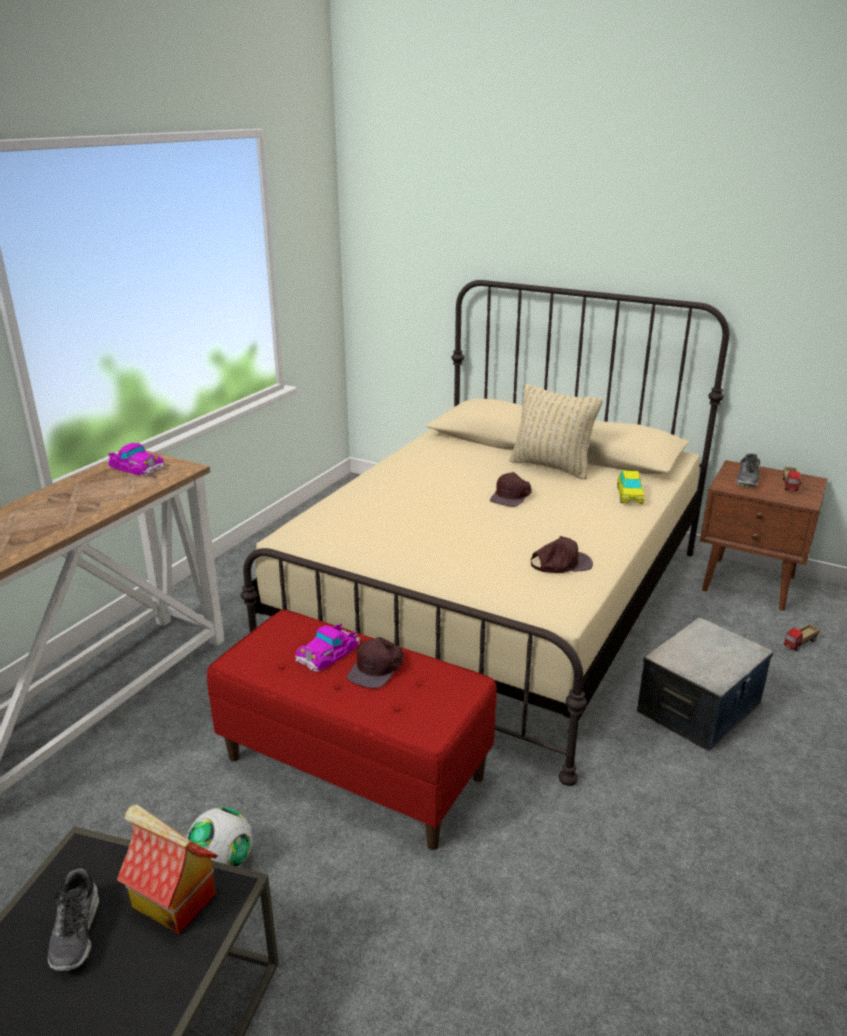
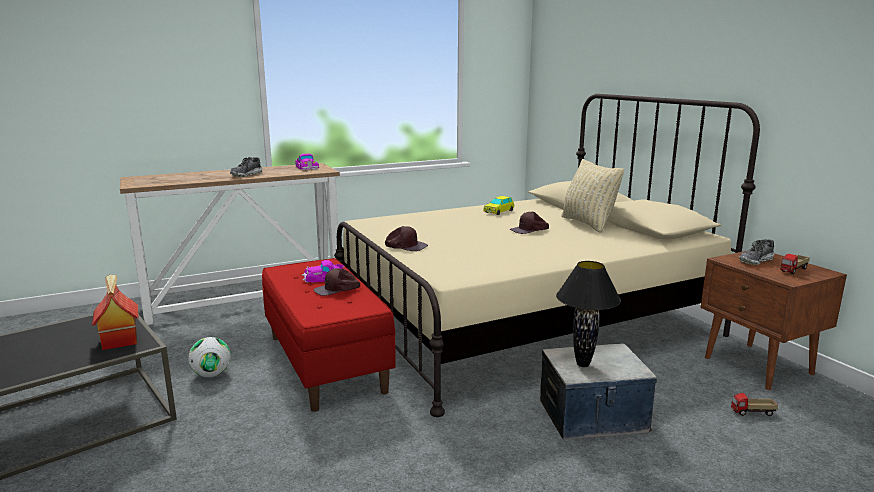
camera: 35 degrees right, 10 degrees down
shoe [48,868,99,971] -> shoe moved to [230,157,262,177]
brown cap [531,536,593,573] -> brown cap moved to [385,226,428,251]
toy car [617,470,644,504] -> toy car moved to [483,196,514,215]
none -> black table lamp [556,261,621,367]

